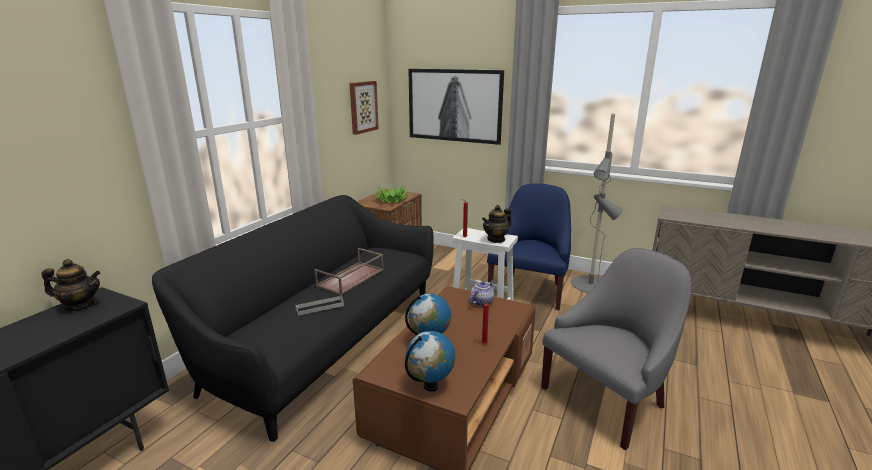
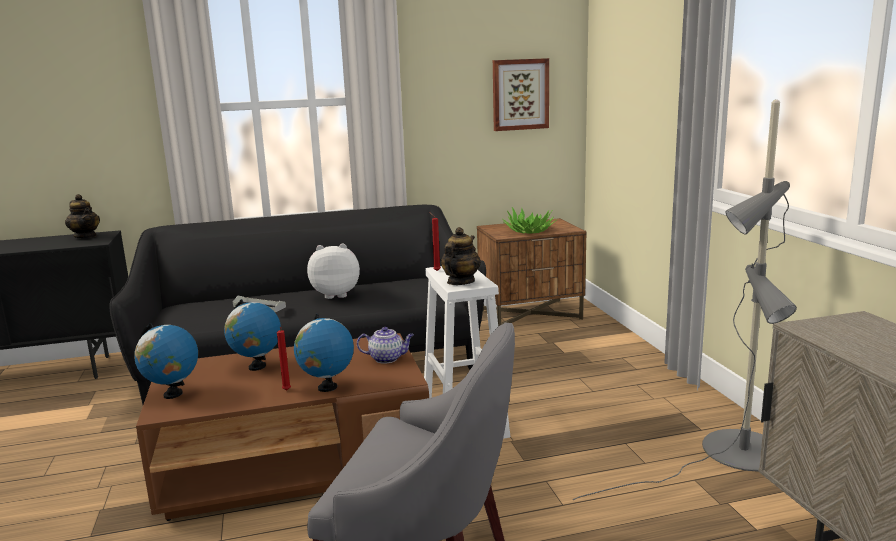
camera: 50 degrees right, 5 degrees down
brown tray [314,248,384,295] -> plush toy [307,243,360,299]
picture [408,69,504,145] -> none
teapot [482,205,512,243] -> teapot turned 105 degrees clockwise [441,227,481,285]
blue armchair [487,184,571,310] -> none
none -> globe [294,314,354,392]

